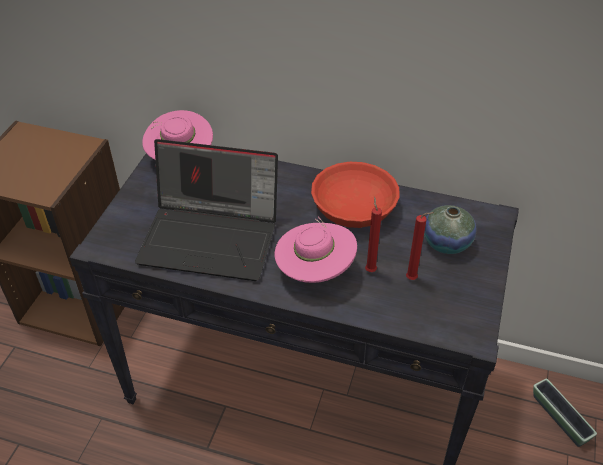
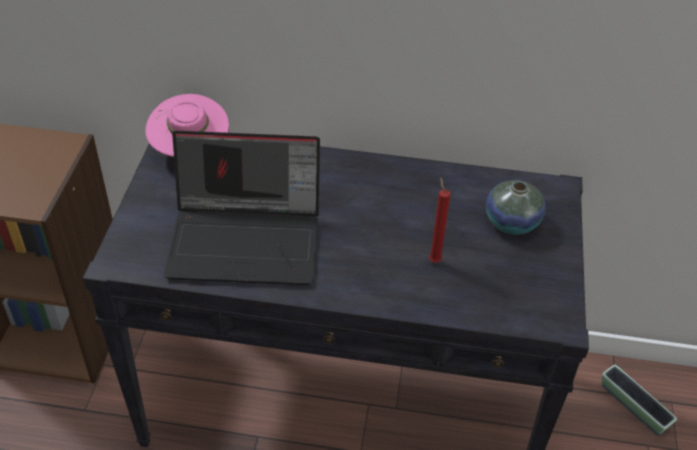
camera: 10 degrees left, 0 degrees up
pink hat [275,216,357,283] -> none
red bowl [311,162,400,228] -> none
red candle [406,212,433,280] -> none

